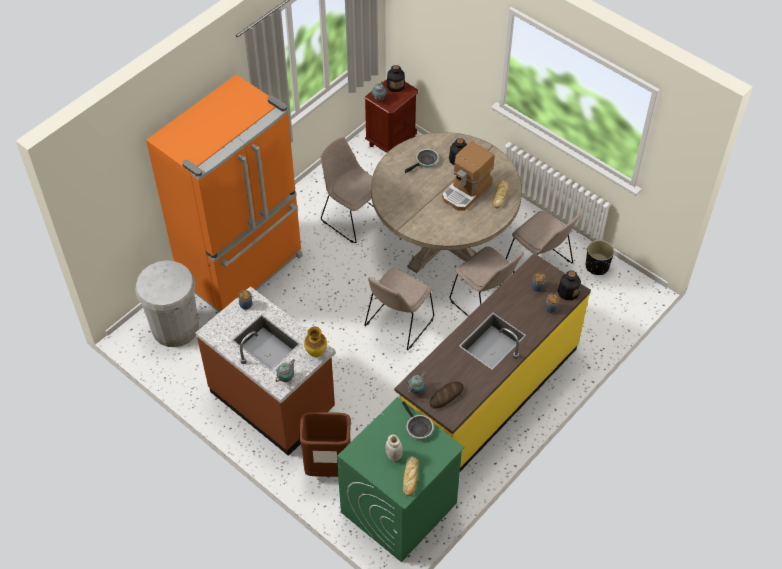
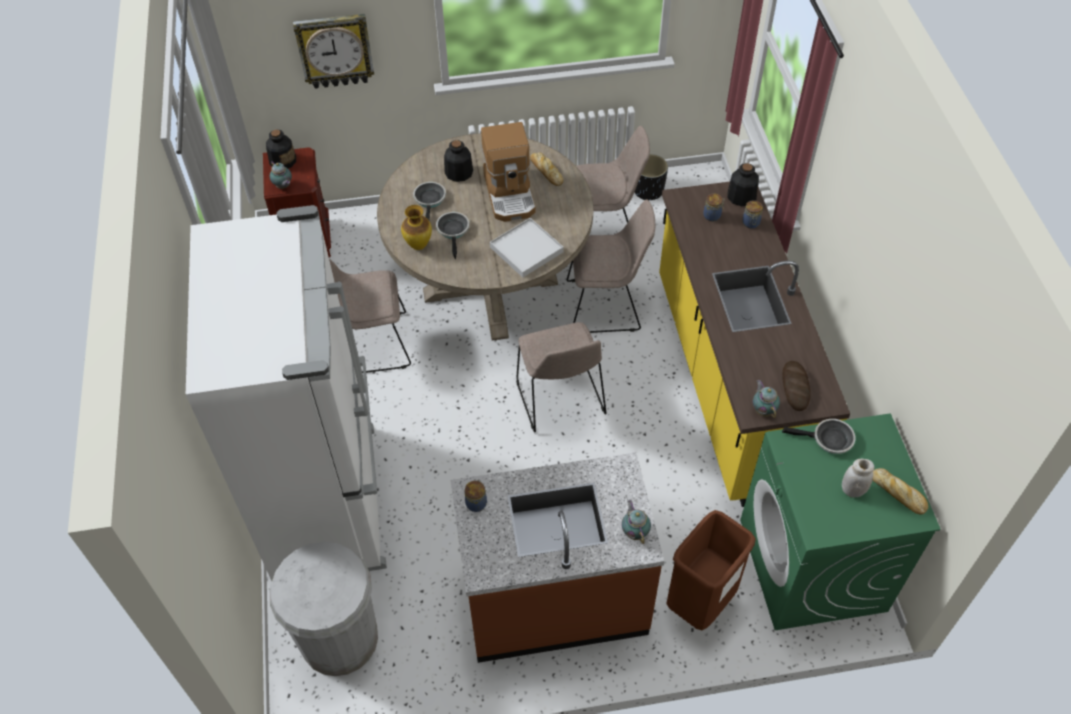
camera: 50 degrees left, 0 degrees up
orange fridge [146,75,303,312] -> white fridge [186,205,387,581]
vase [304,327,327,357] -> vase moved to [401,205,432,250]
none -> wall clock [293,14,374,89]
none -> frying pan [436,212,469,259]
none -> white tray [490,218,563,278]

